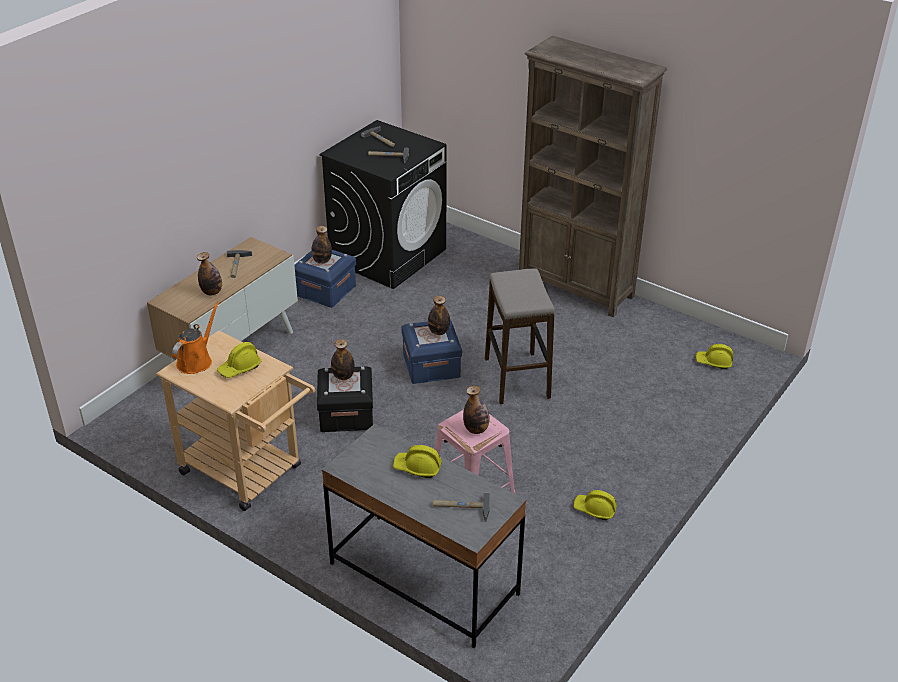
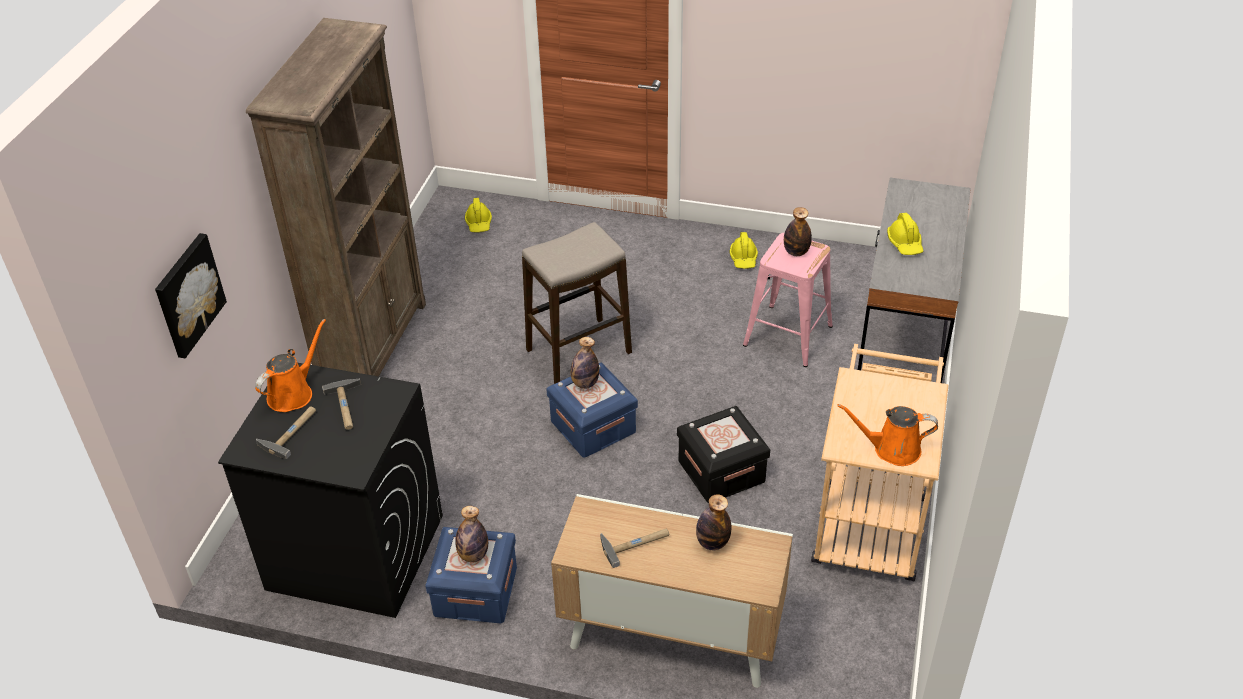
camera: 110 degrees left, 5 degrees up
yellow hard hat [217,342,262,378] -> none
bottle [331,339,355,380] -> none
hammer [433,493,491,522] -> none
none -> picture [155,233,227,358]
none -> orange watering can [255,319,326,412]

